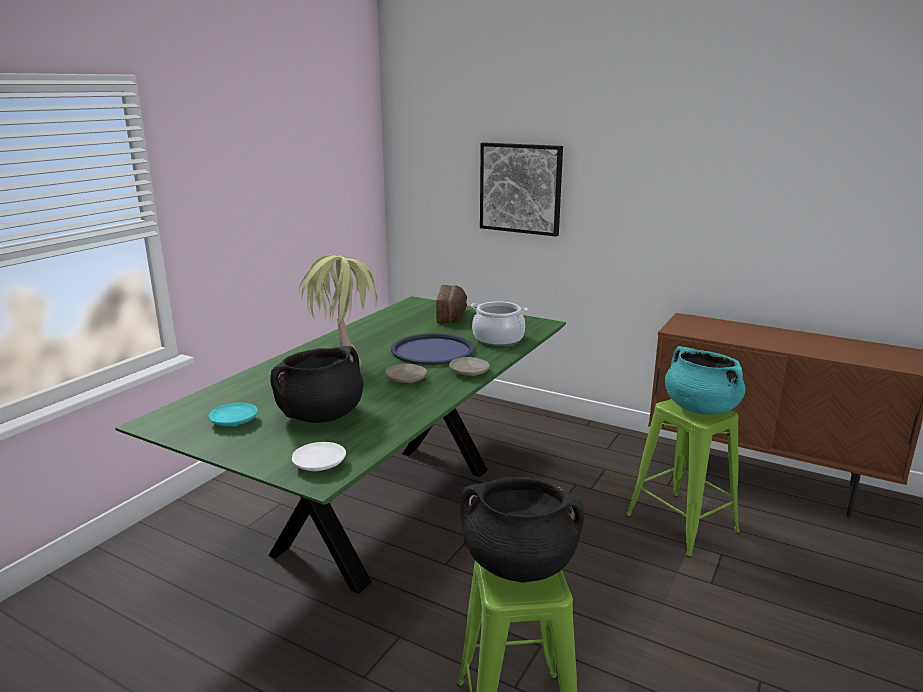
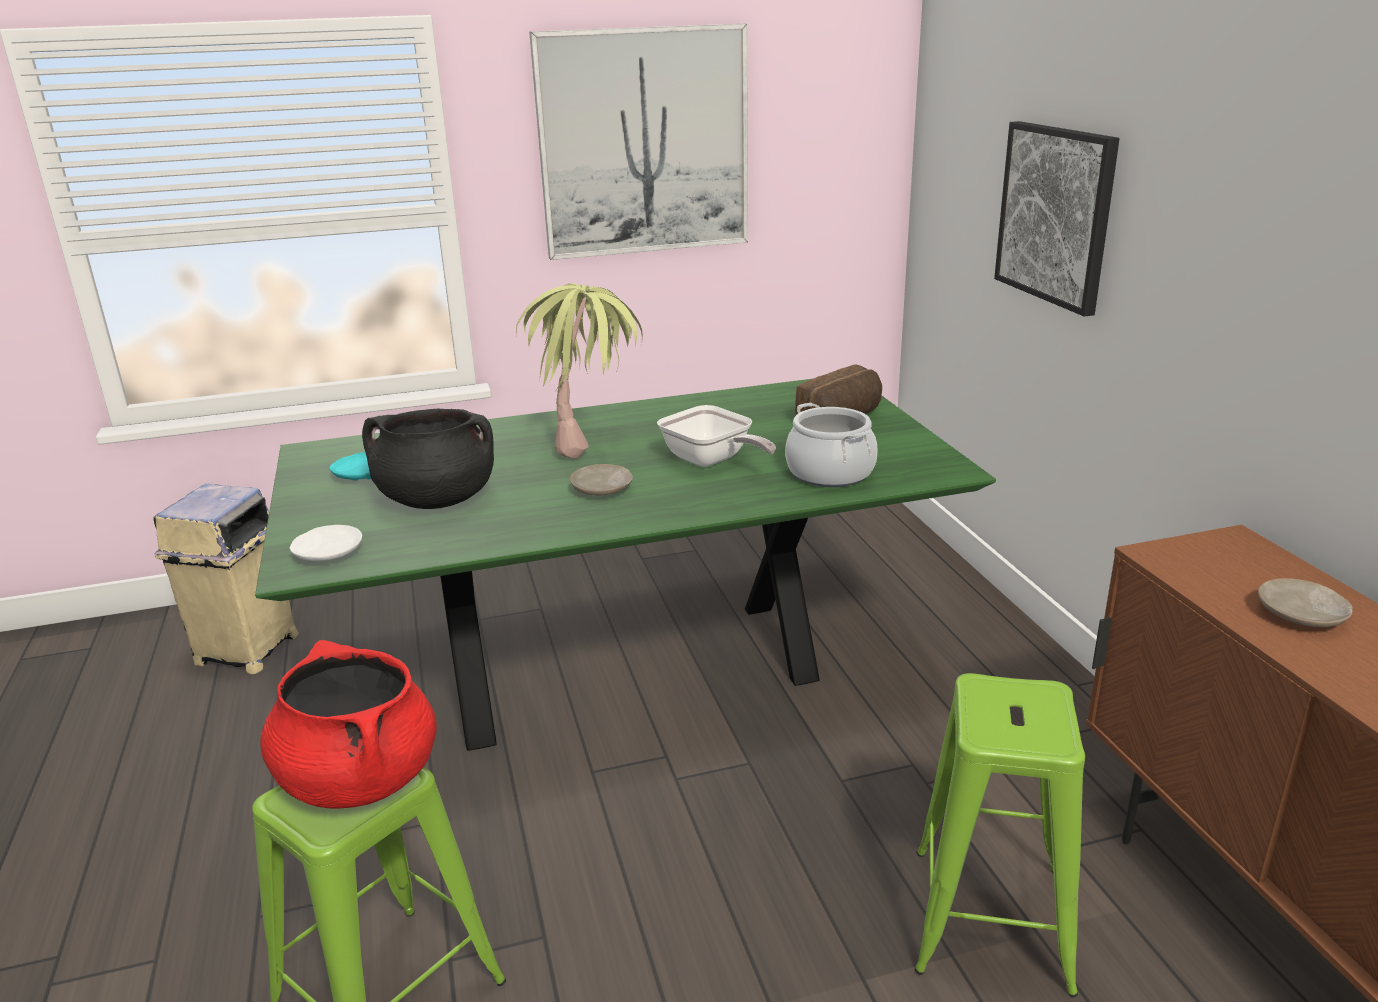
camera: 45 degrees right, 5 degrees up
blue tray [391,333,474,365] -> frying pan [657,405,776,467]
beige plate [449,357,490,376] -> beige plate moved to [1258,578,1353,627]
black cooking pot [460,477,584,582] -> red cooking pot [260,640,437,809]
turquoise cooking pot [665,346,746,415] -> none
none -> beige trash can [153,484,299,674]
none -> picture [529,24,748,260]

